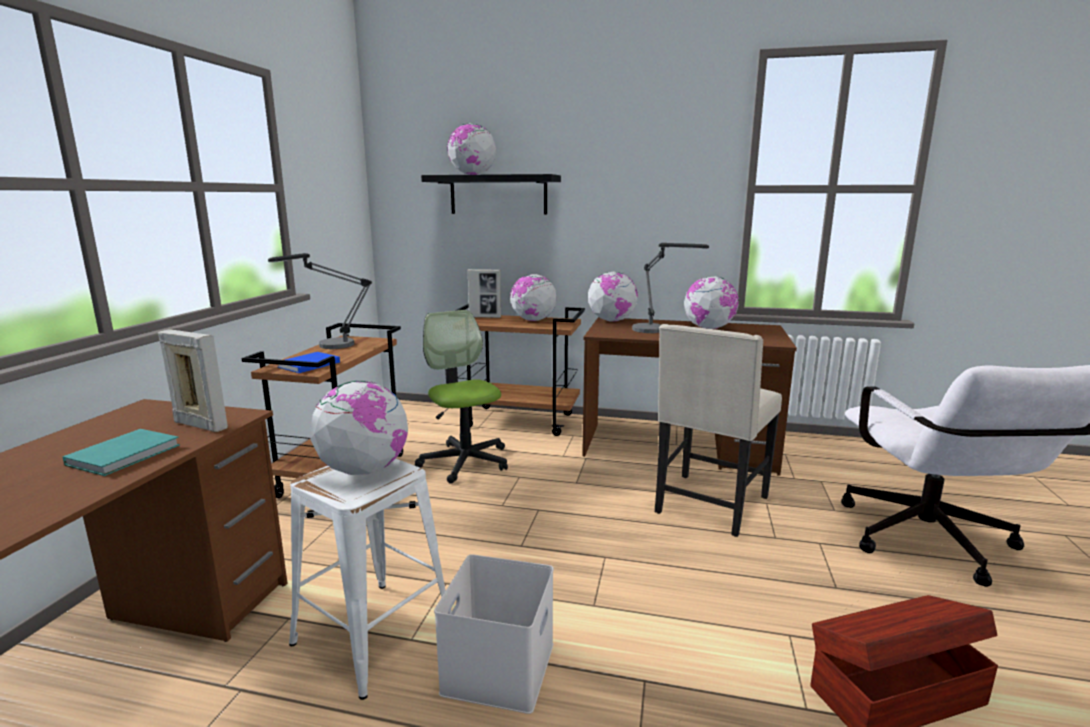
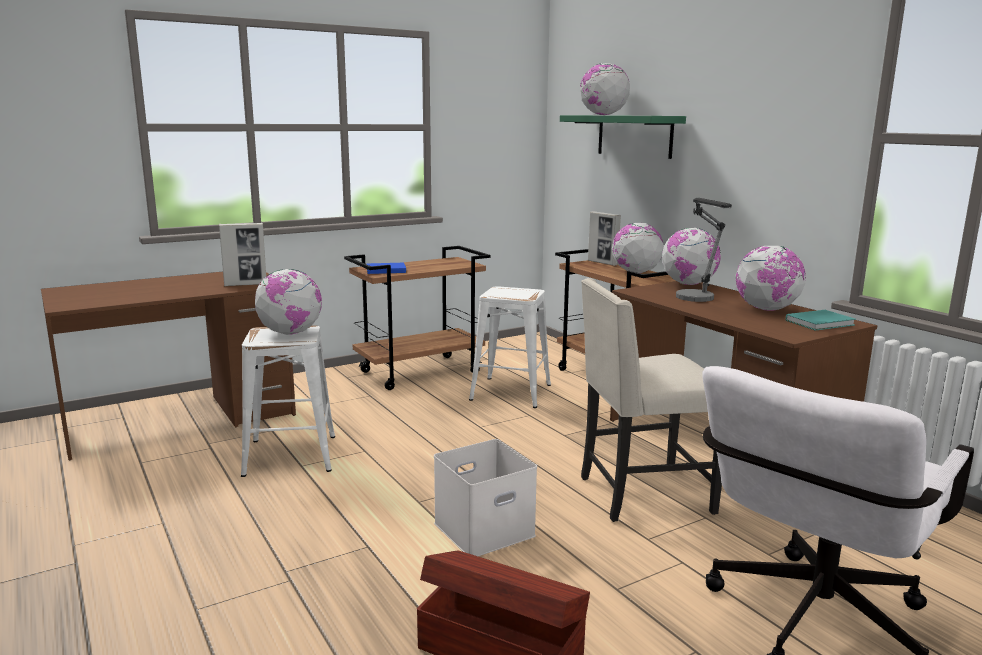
camera: 45 degrees right, 0 degrees up
turquoise book [63,429,180,476] -> turquoise book moved to [786,310,856,331]
picture frame [158,329,228,432] -> picture frame turned 90 degrees clockwise [219,223,266,286]
table lamp [268,253,372,349] -> none
office chair [415,310,508,484] -> white stool [469,287,551,408]
black shelf [421,174,561,214] -> green shelf [560,115,686,159]
white storage box [434,554,553,714] -> white storage box moved to [434,439,537,556]

